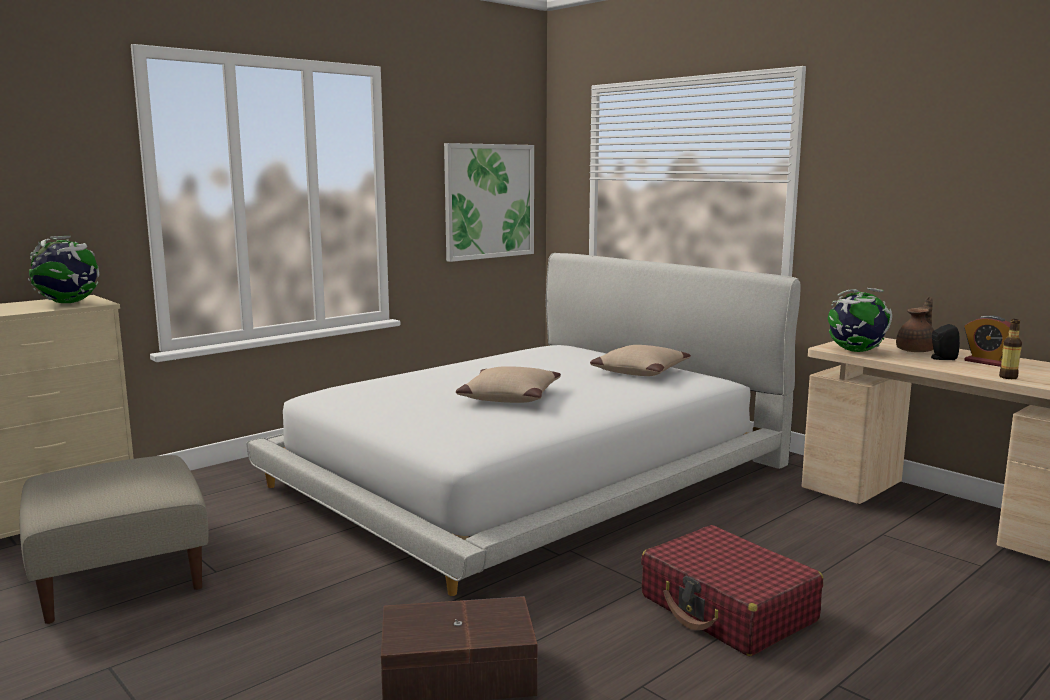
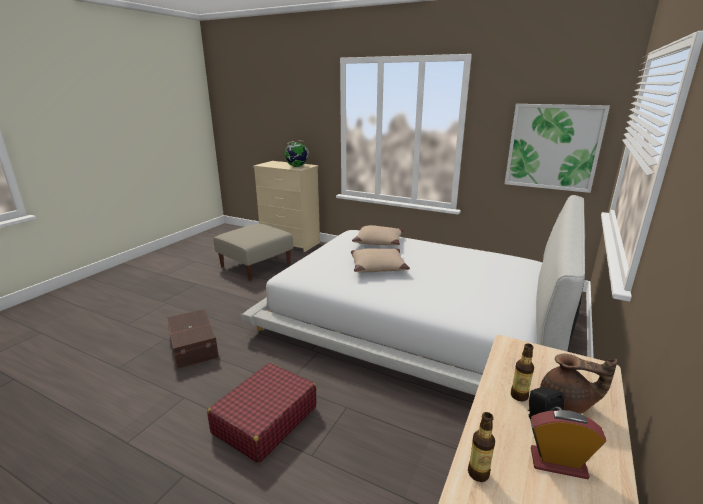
camera: 70 degrees right, 10 degrees up
beige pillow [590,345,691,376] -> beige pillow moved to [352,225,404,245]
globe [828,288,892,352] -> none
alarm clock [964,315,1011,367] -> alarm clock turned 75 degrees clockwise [530,410,606,479]
none -> bottle [511,344,534,401]

